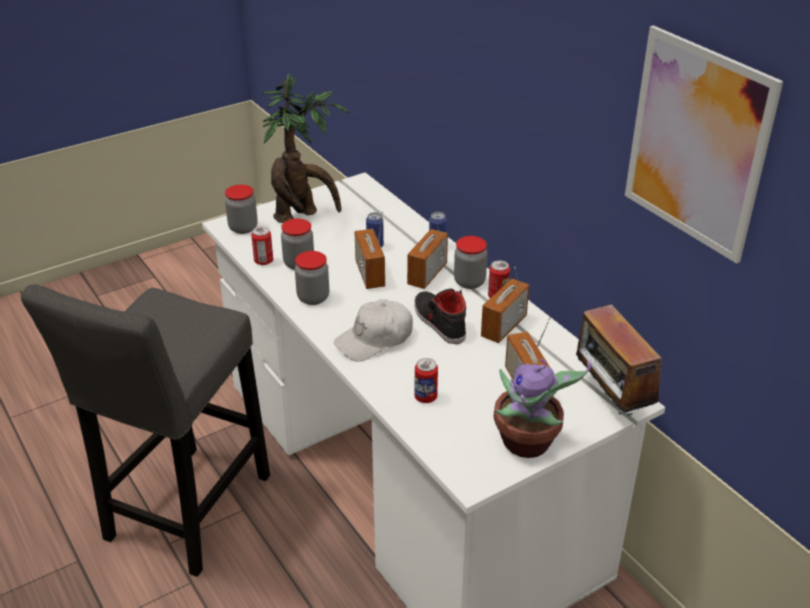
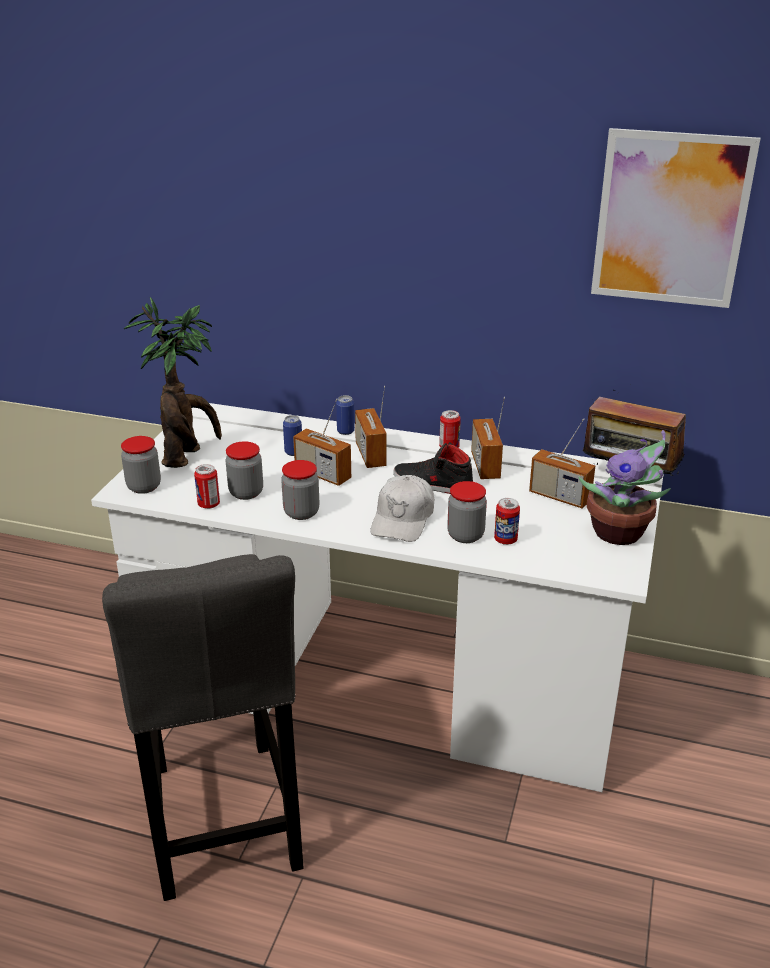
camera: 40 degrees left, 5 degrees down
jar [454,236,488,289] -> jar moved to [447,481,487,543]

